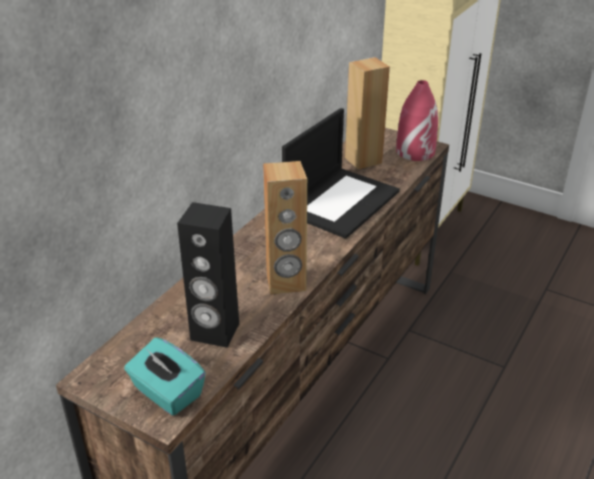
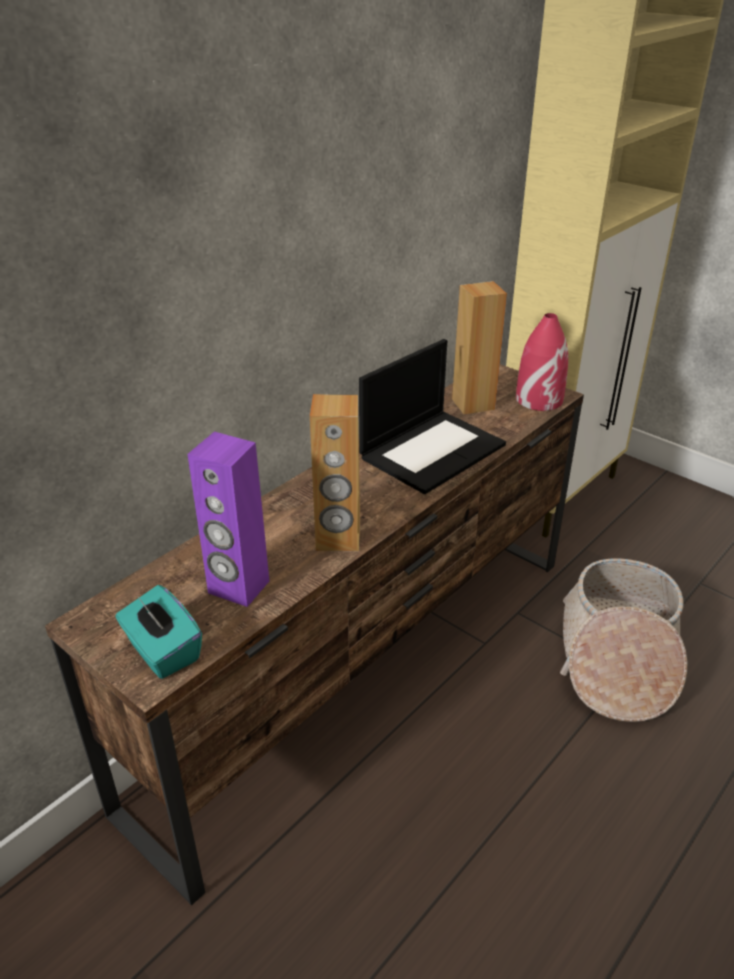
camera: 10 degrees right, 0 degrees up
black speaker [177,202,239,348] -> purple speaker [187,432,269,607]
none -> basket [560,558,688,722]

